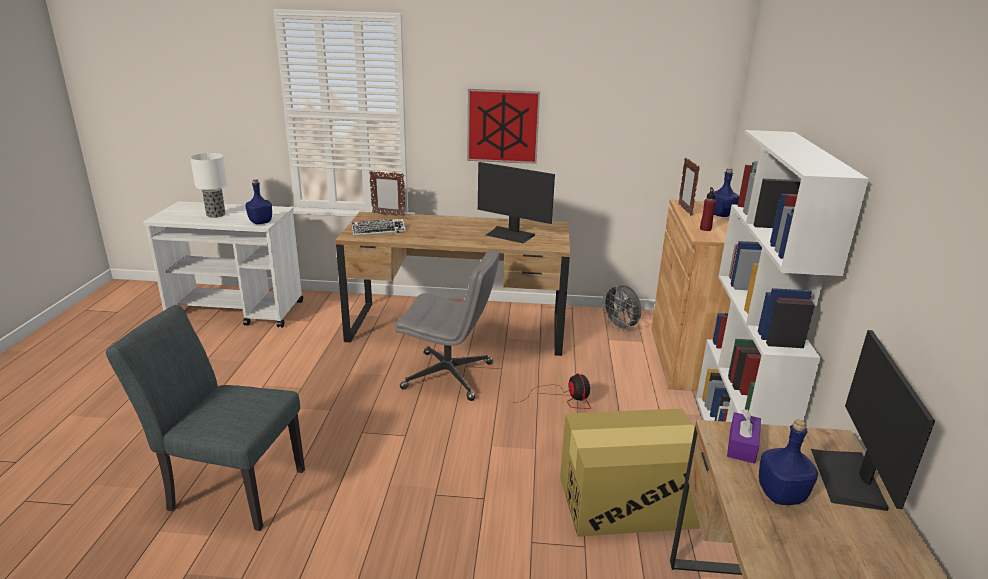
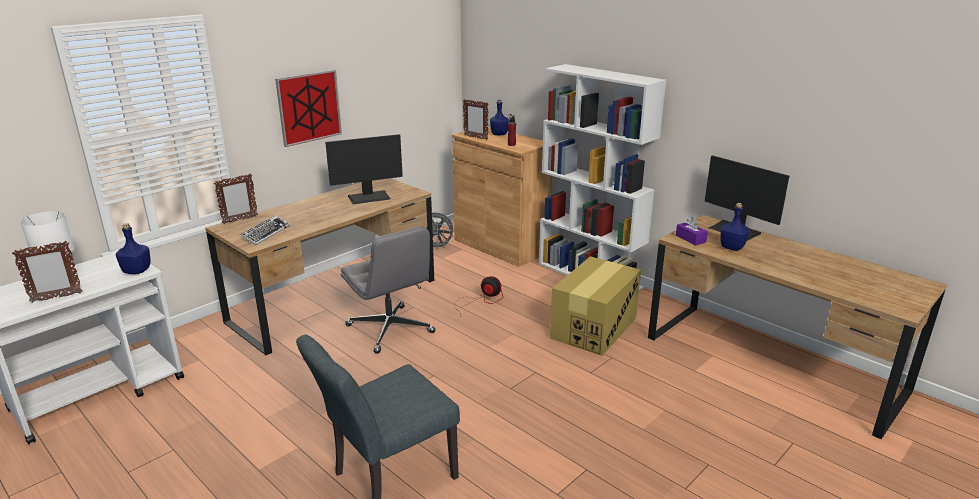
camera: 50 degrees left, 0 degrees up
grey office chair [395,249,499,401] -> grey office chair turned 90 degrees clockwise [341,226,435,354]
none -> picture frame [12,241,83,303]

